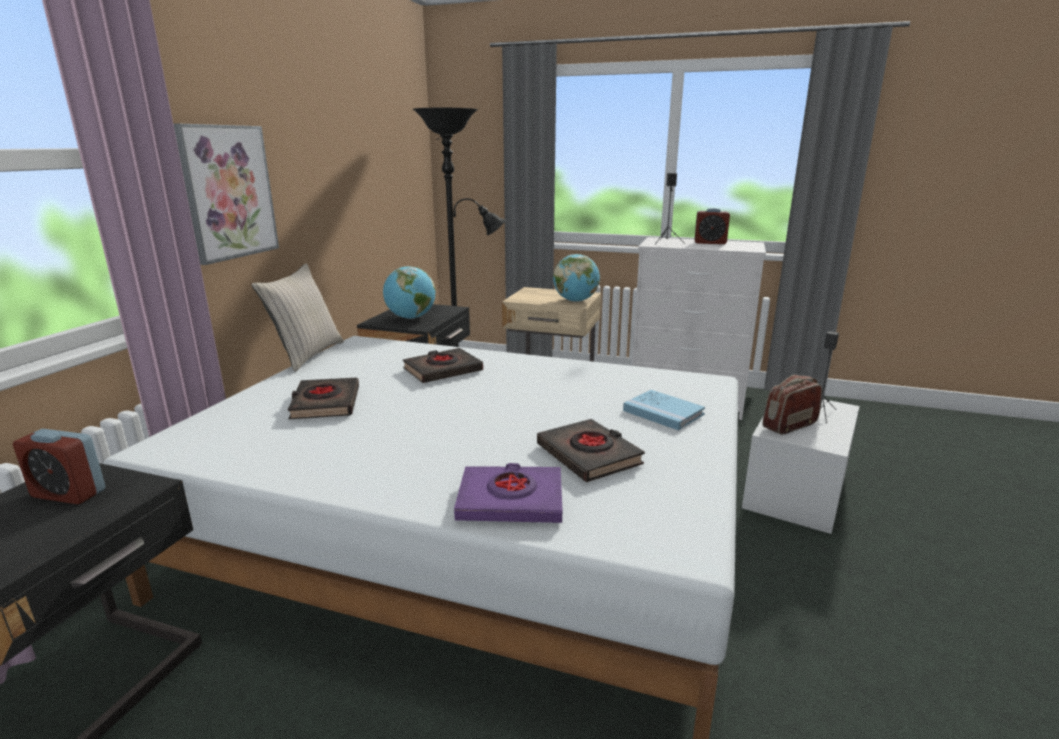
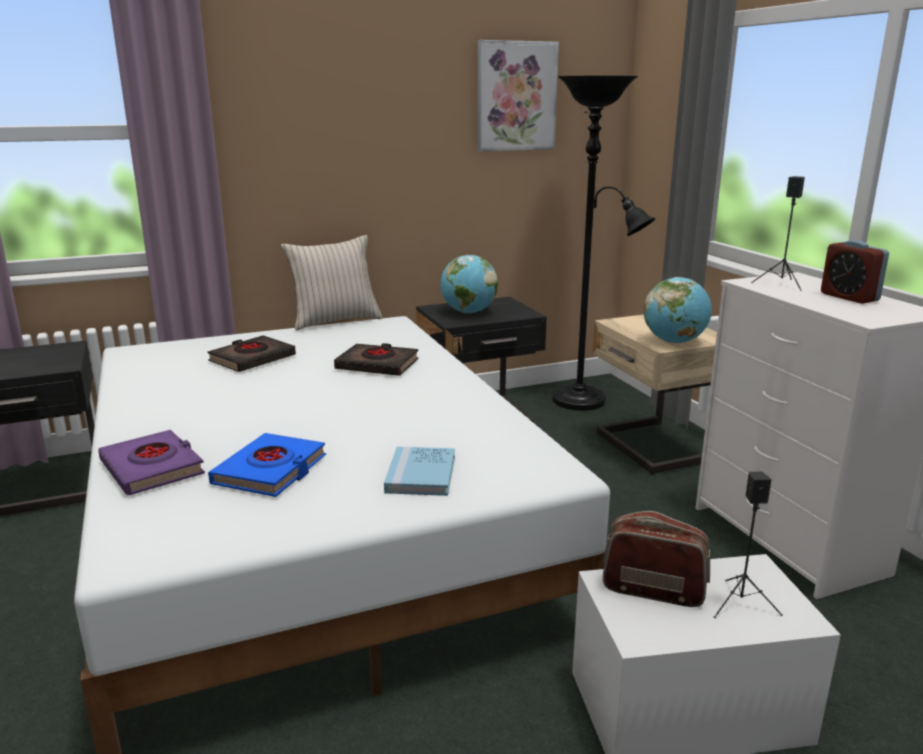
camera: 50 degrees right, 0 degrees up
alarm clock [13,429,105,504] -> none
picture [173,124,279,265] -> picture moved to [477,40,559,152]
black book [537,419,645,482] -> blue book [208,433,326,497]

